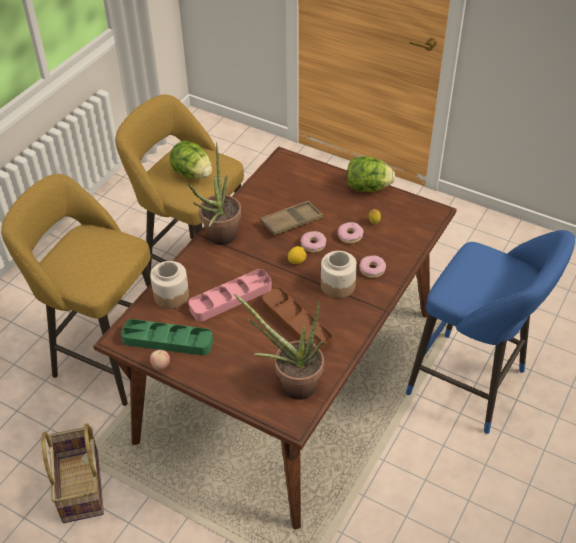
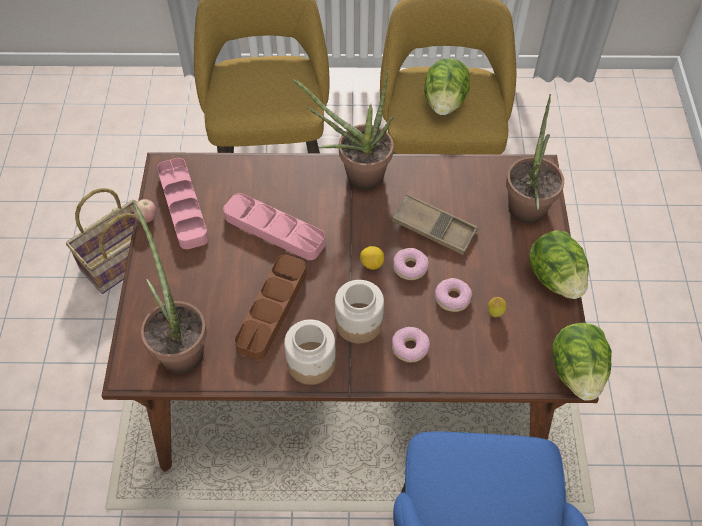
camera: 60 degrees right, 10 degrees up
green tray [121,319,213,356] -> pink tray [157,158,209,249]
jar [150,261,189,309] -> jar moved to [284,319,336,385]
none -> potted plant [506,94,564,223]
none -> lettuce [552,323,612,401]

